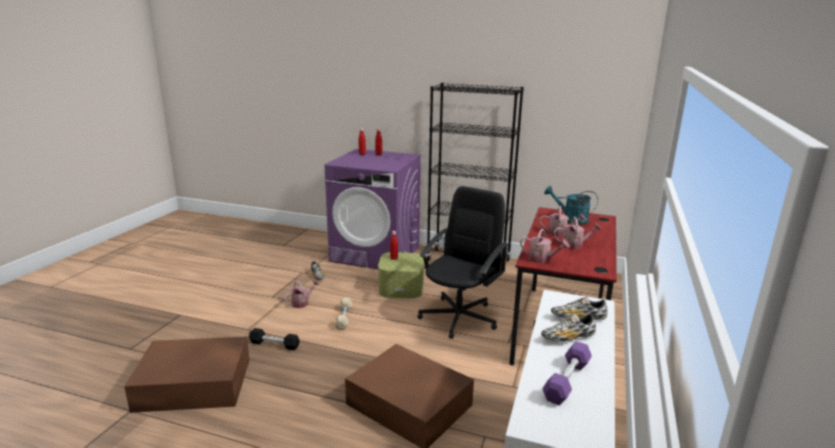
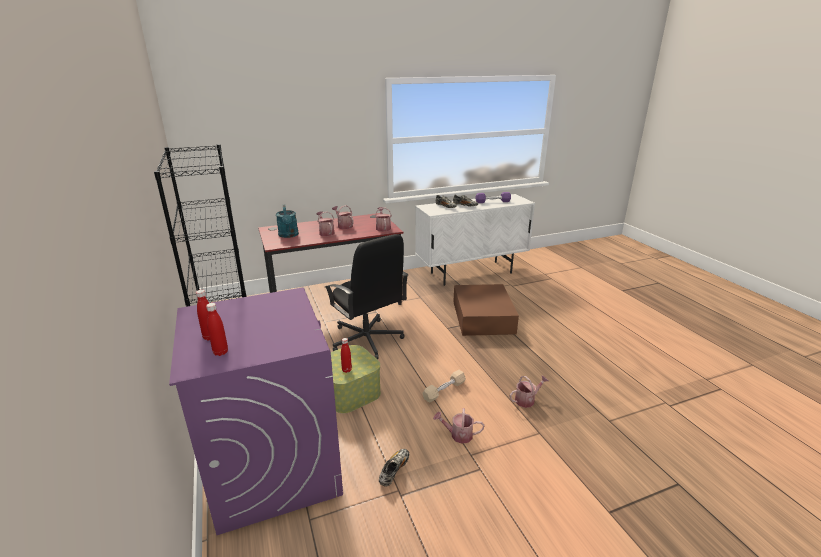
camera: 130 degrees left, 5 degrees up
brown storage box [124,337,250,413] -> none
black dumbbell [249,328,300,350] -> watering can [510,375,549,408]
black office chair [417,186,509,339] -> black office chair turned 120 degrees counterclockwise [325,234,408,359]

